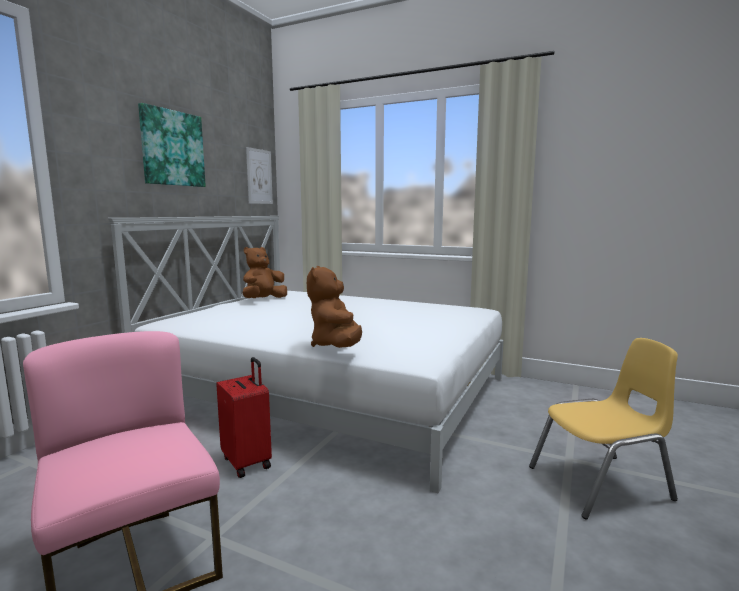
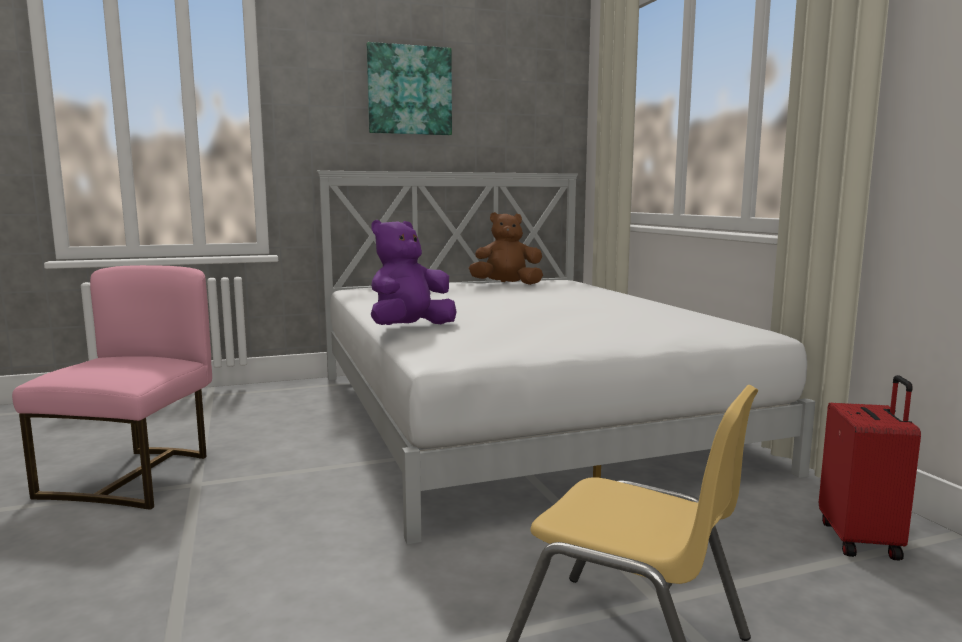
camera: 45 degrees right, 0 degrees up
red suitcase [216,357,272,478] -> red suitcase moved to [819,375,921,561]
picture [246,147,273,204] -> none
brown plush toy [307,266,362,348] -> purple plush toy [371,220,457,325]

